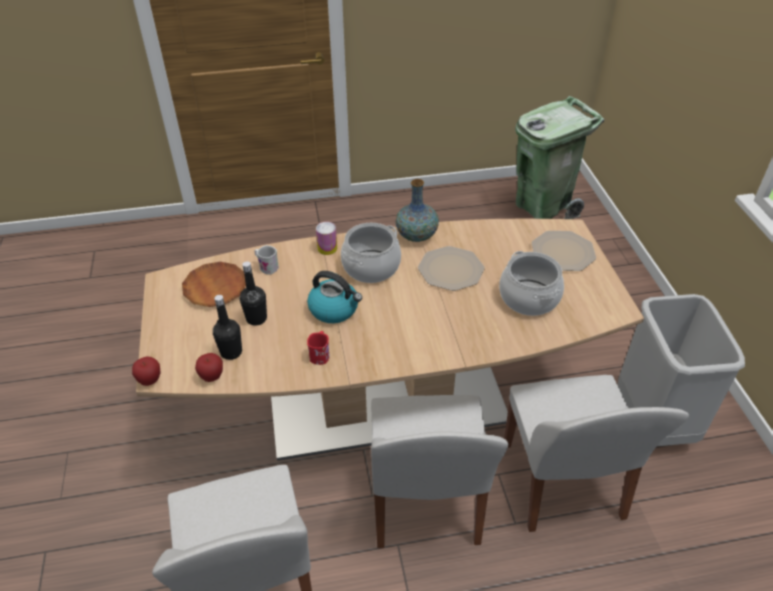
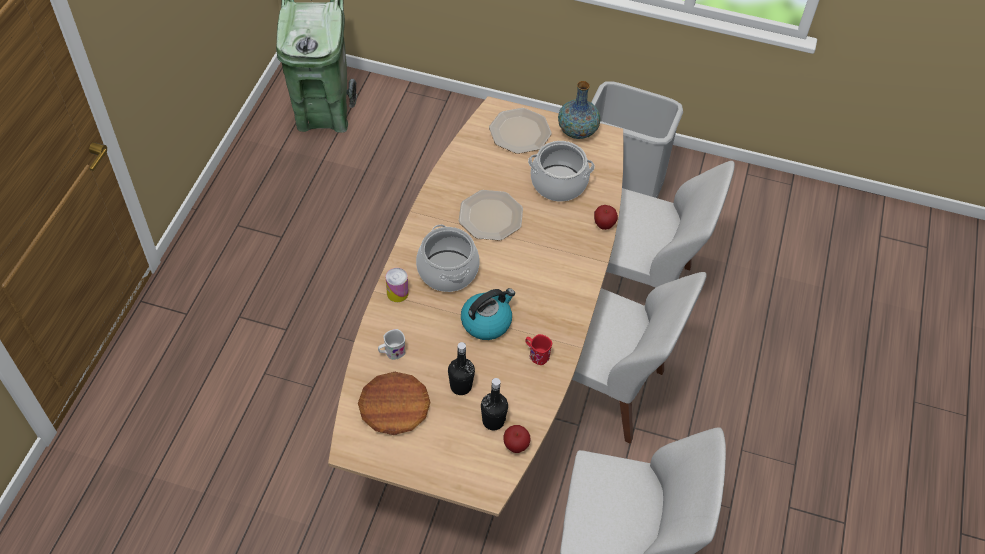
camera: 65 degrees left, 10 degrees up
apple [132,356,161,386] -> apple moved to [594,205,618,230]
vase [396,179,439,242] -> vase moved to [558,81,601,139]

